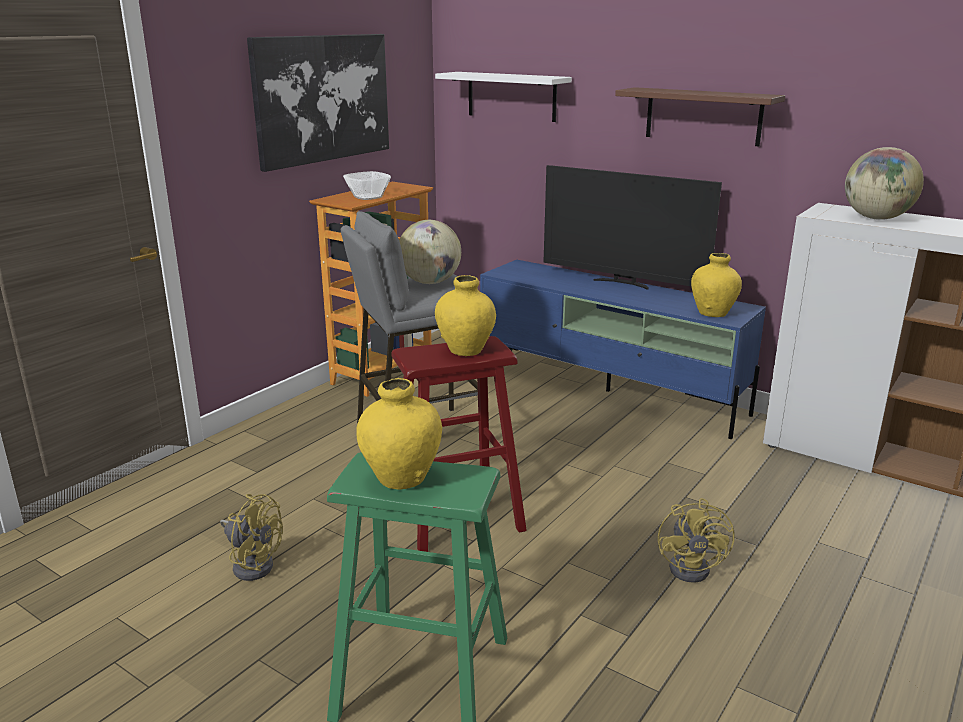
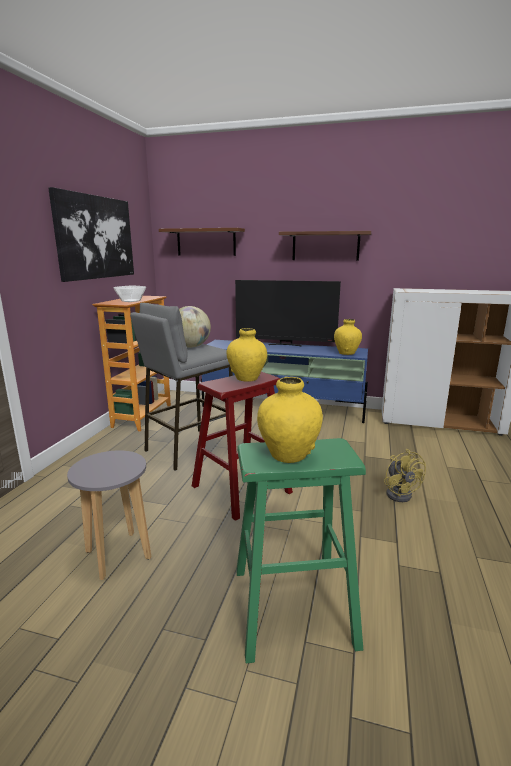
camera: 20 degrees left, 5 degrees down
yellow fan [220,494,283,581] -> grey stool [67,450,151,580]
white shelf [435,72,572,122] -> brown shelf [159,228,245,256]
globe [845,147,924,220] -> none

